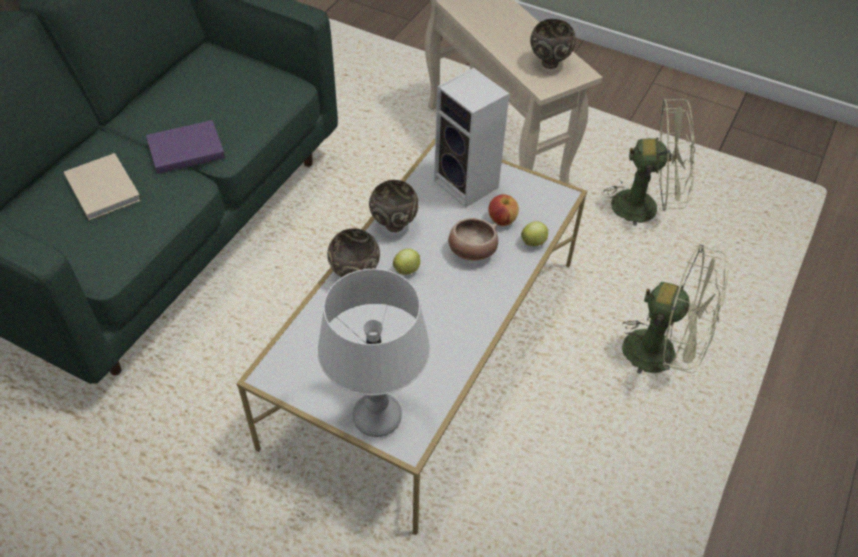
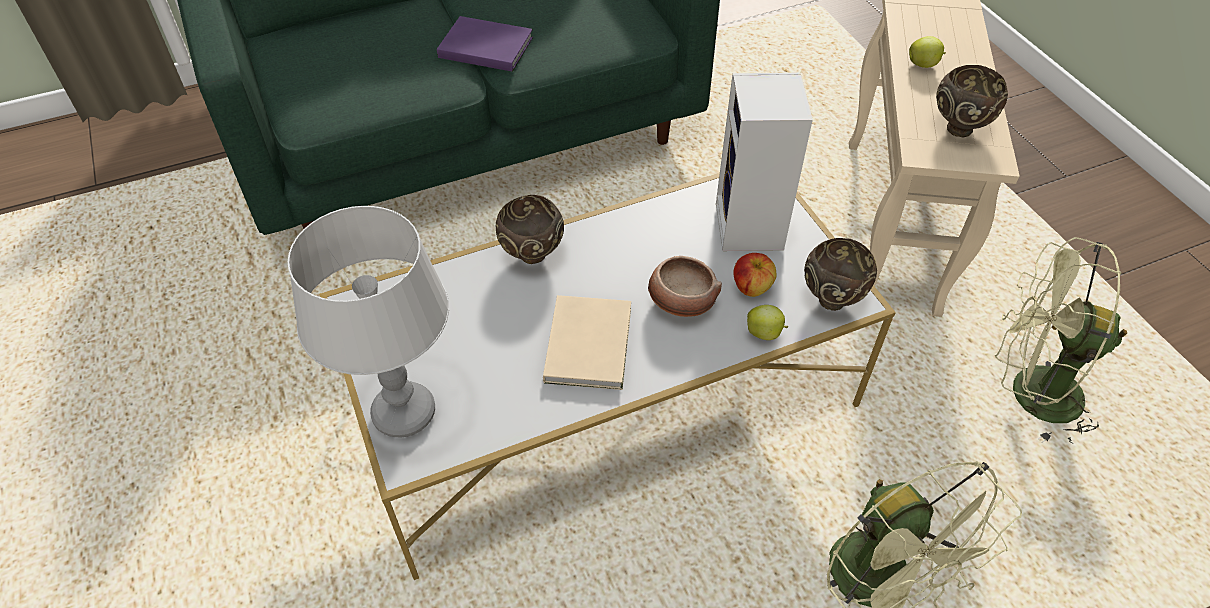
camera: 40 degrees right, 0 degrees up
beige book [64,153,142,221] -> beige book moved to [543,295,631,390]
brown bowl [369,180,418,232] -> brown bowl moved to [804,238,877,311]
apple [393,249,420,275] -> apple moved to [909,36,946,68]
green fan [603,99,695,226] -> green fan turned 150 degrees clockwise [995,237,1127,444]

